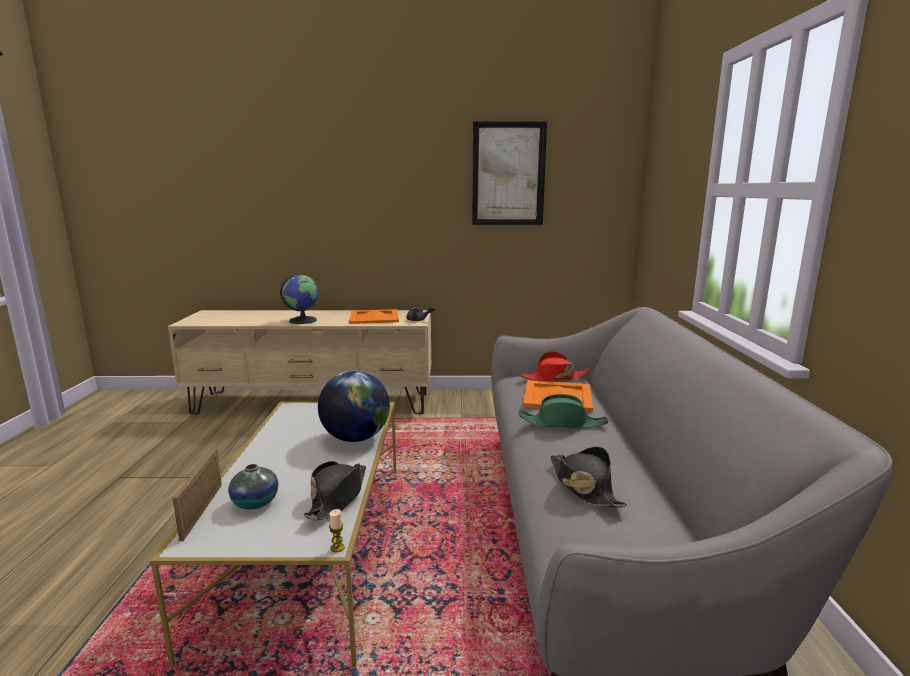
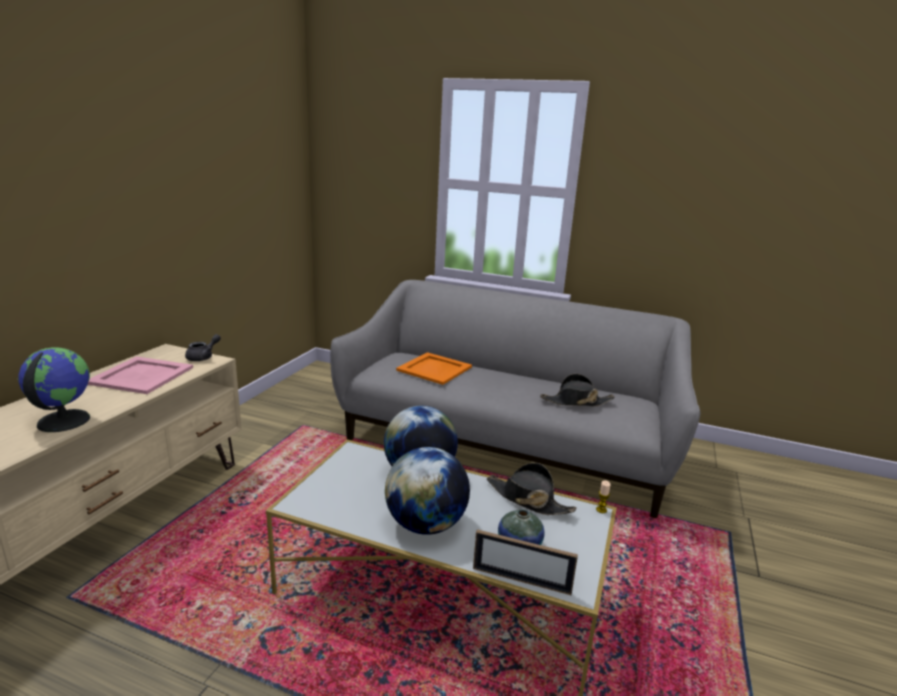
camera: 70 degrees left, 5 degrees up
orange tray [349,309,399,324] -> pink tray [88,356,193,394]
picture [472,121,547,225] -> none
green hat [518,394,609,429] -> none
red hat [519,351,590,381] -> none
none -> globe [385,447,470,535]

